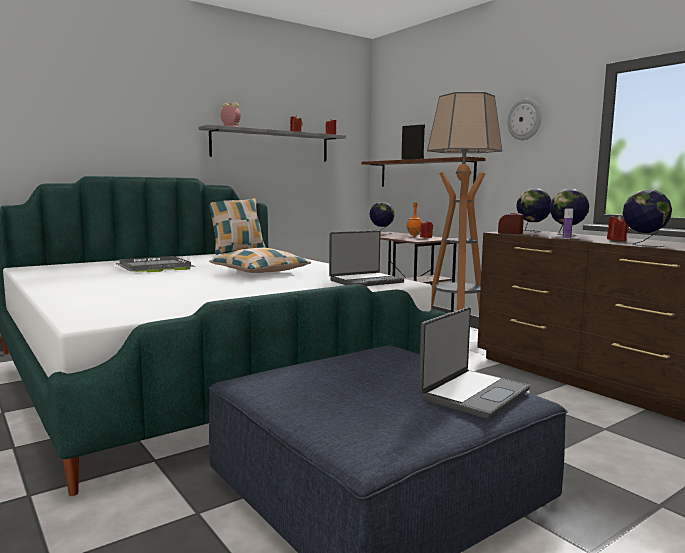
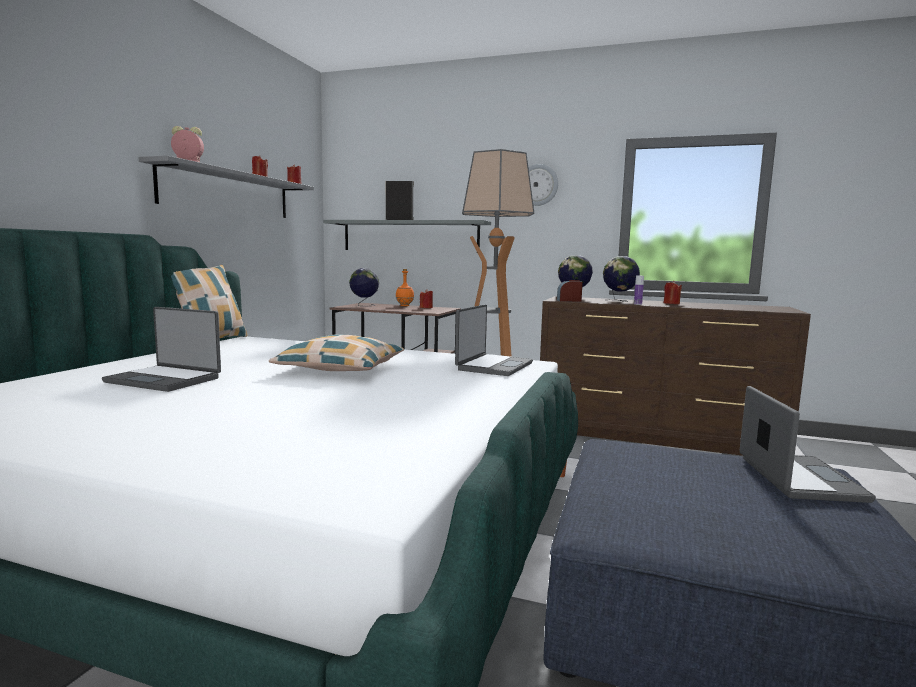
camera: 35 degrees left, 0 degrees up
grey tray [115,256,196,272] -> laptop [102,307,221,392]
brown shelf [362,157,486,186] -> grey shelf [323,220,491,250]
globe [622,189,672,247] -> none

